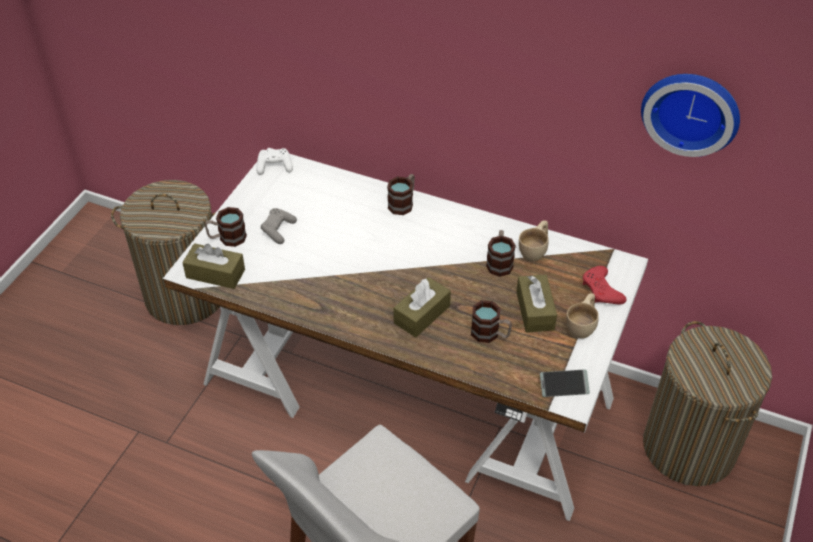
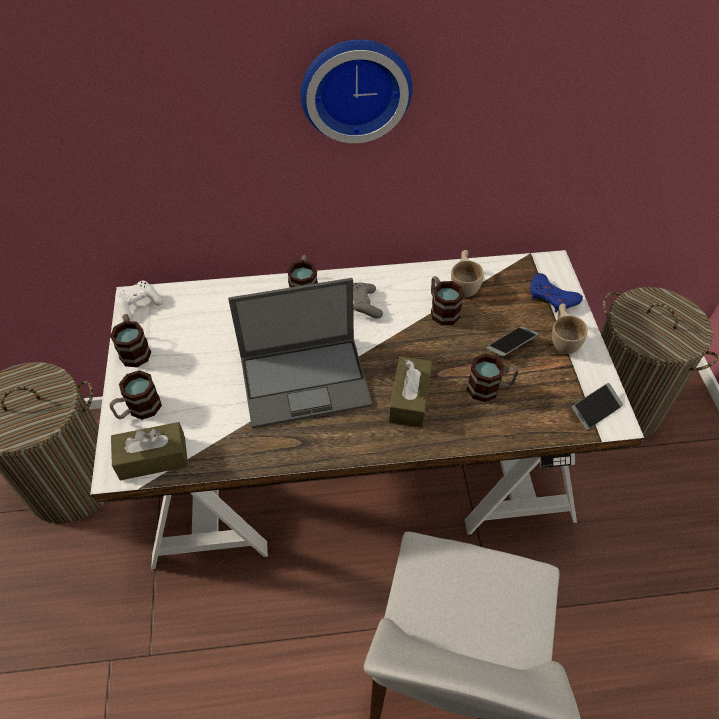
camera: 30 degrees left, 5 degrees up
grey game controller [261,208,297,244] -> grey game controller moved to [353,283,383,319]
brown tissue box [516,274,557,333] -> phone [486,326,539,356]
red game controller [583,266,627,305] -> blue game controller [530,273,583,312]
wall clock [641,74,740,157] -> wall clock moved to [301,39,412,143]
none -> mug [110,314,151,367]
none -> laptop [228,278,372,428]

